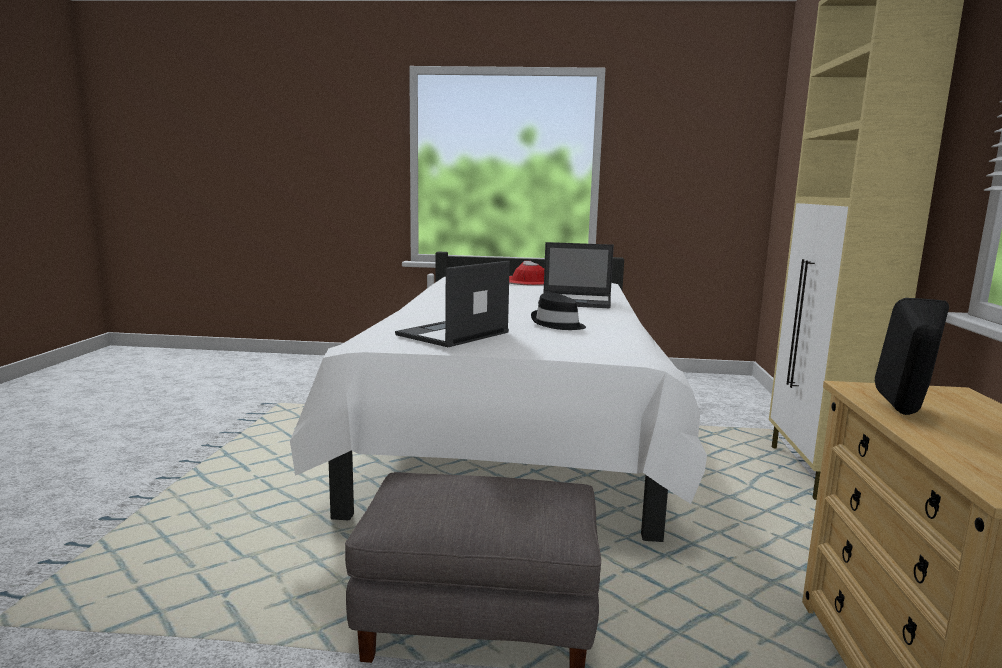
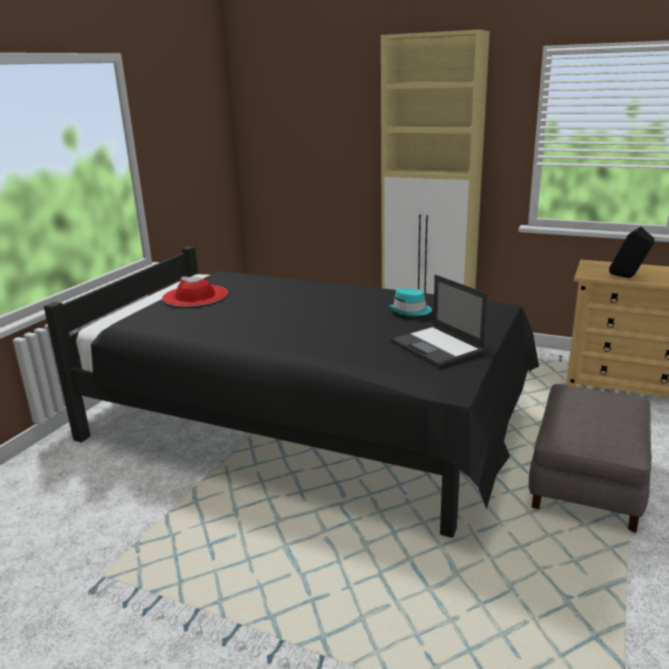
camera: 70 degrees left, 10 degrees up
white bed [290,252,707,542] -> black bed [44,246,539,538]
black hat [531,293,586,330] -> turquoise hat [389,288,432,316]
laptop [538,242,614,308] -> none

